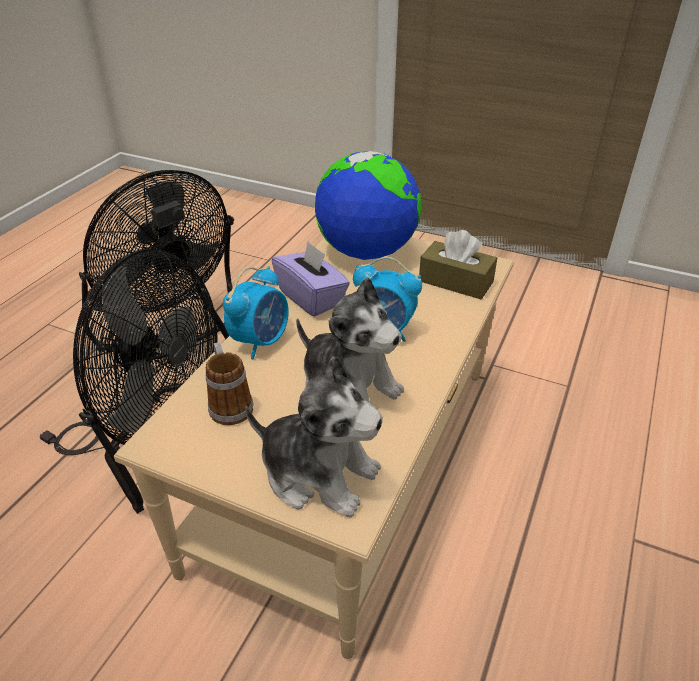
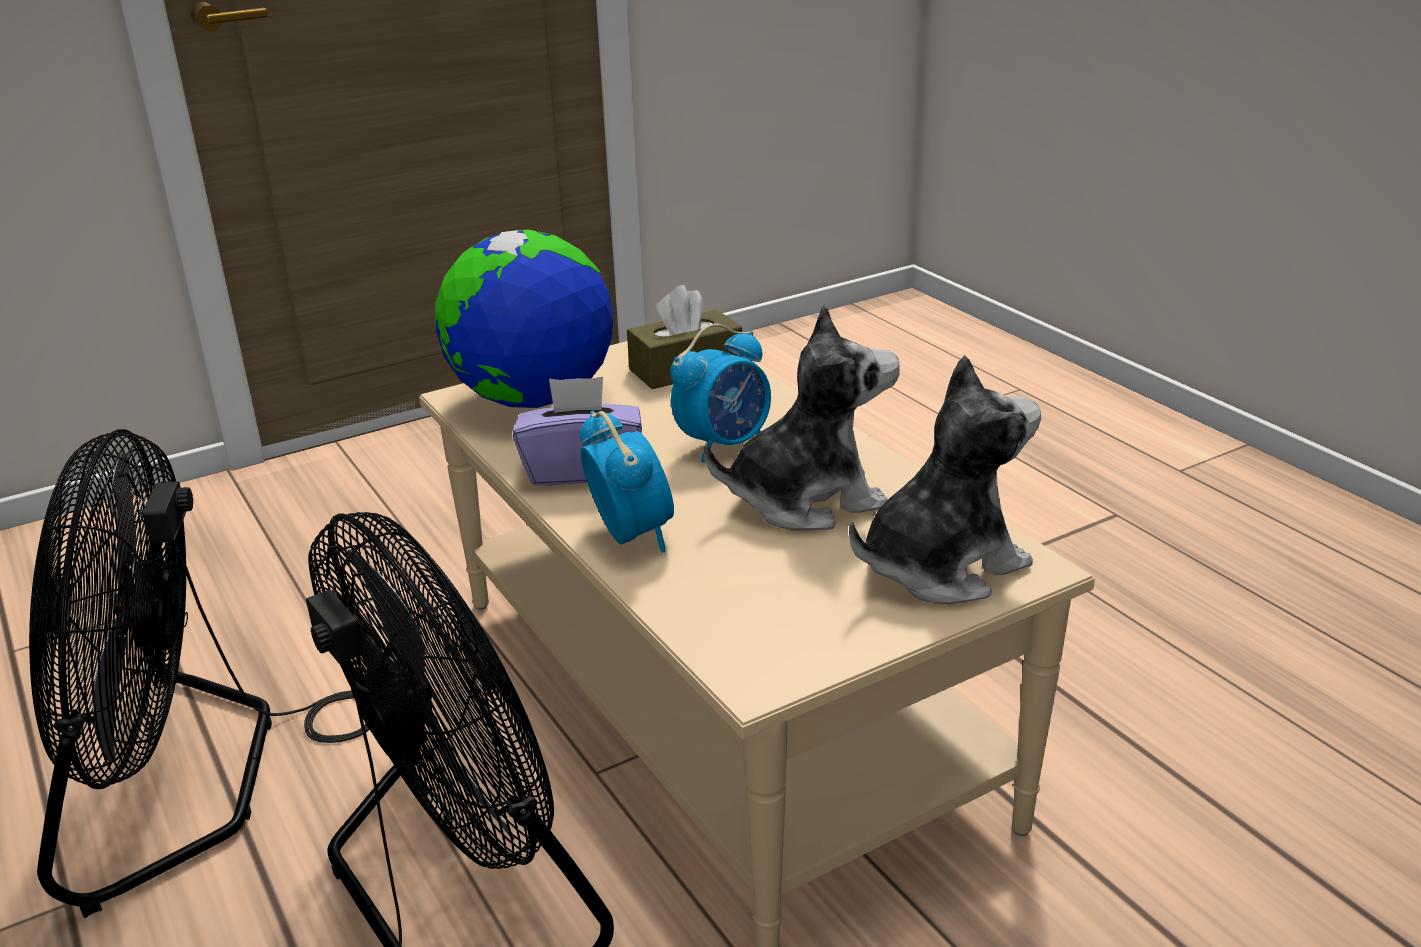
camera: 55 degrees left, 10 degrees down
mug [205,342,253,425] -> none

